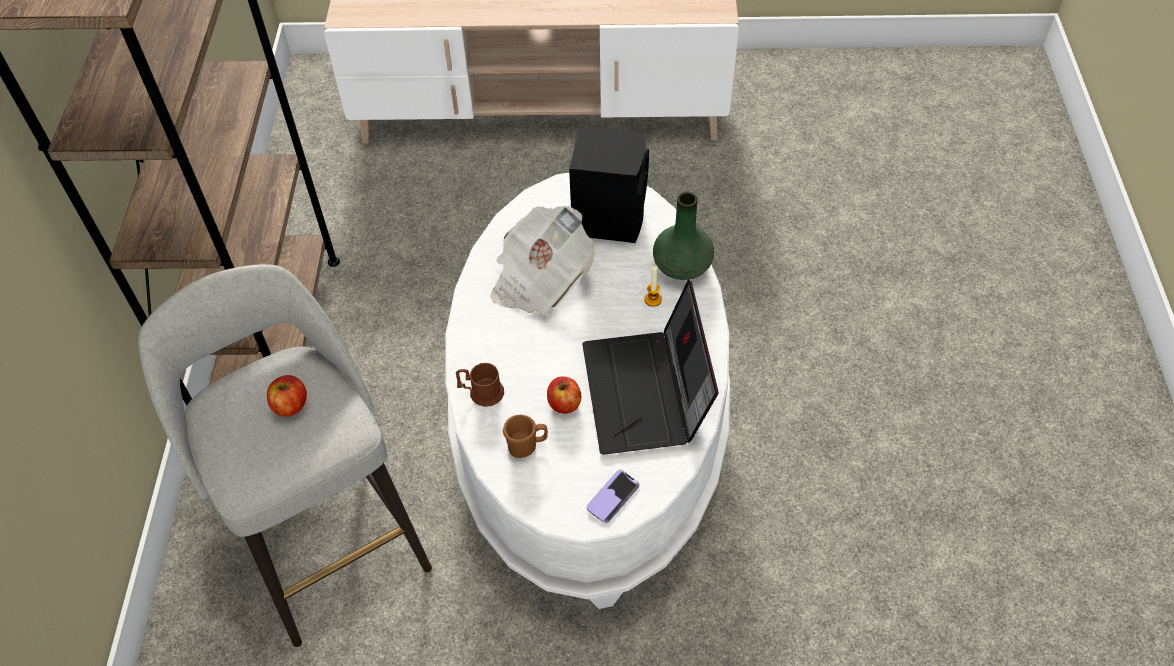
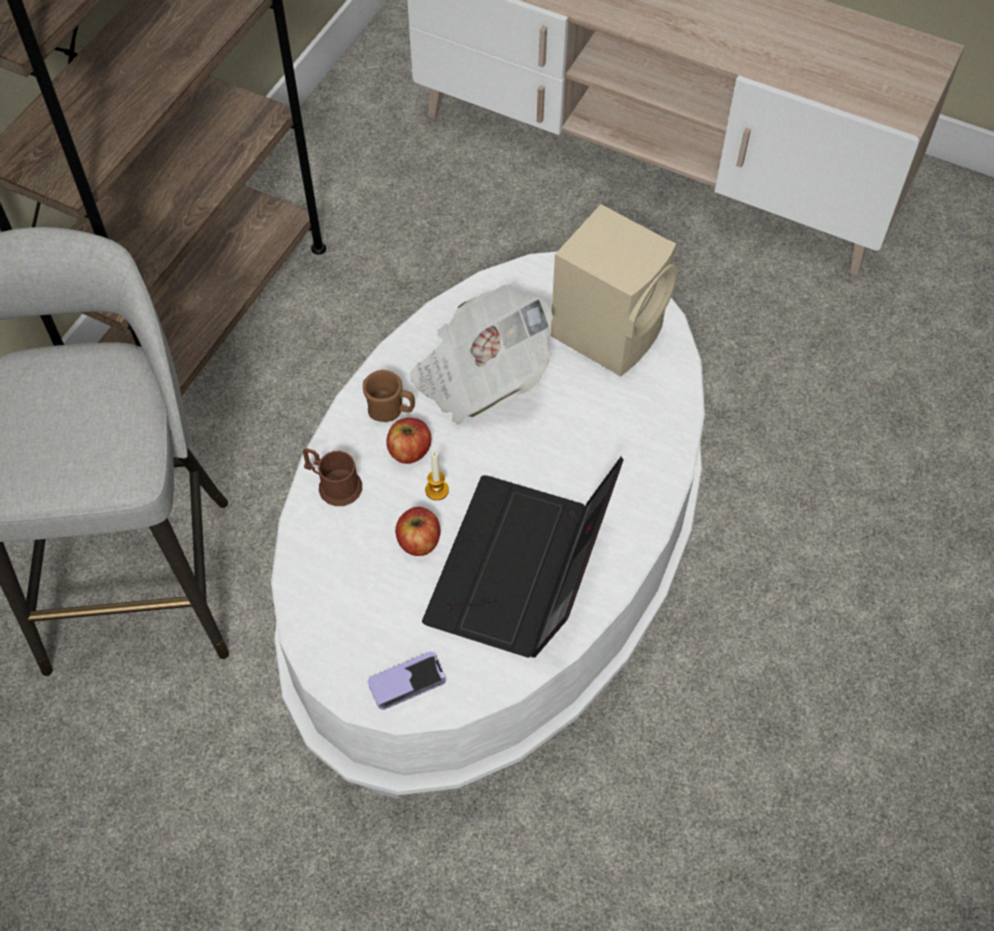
camera: 25 degrees right, 5 degrees up
apple [267,375,307,417] -> apple moved to [386,418,431,464]
brown mug [503,415,548,458] -> brown mug moved to [363,370,415,422]
black speaker [569,127,649,243] -> beige speaker [550,204,678,377]
candle [644,266,662,306] -> candle moved to [425,451,449,500]
green vase [653,192,714,280] -> none

